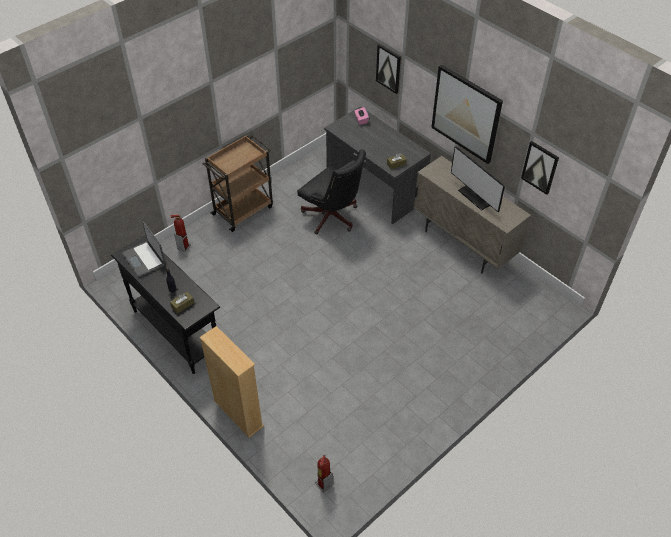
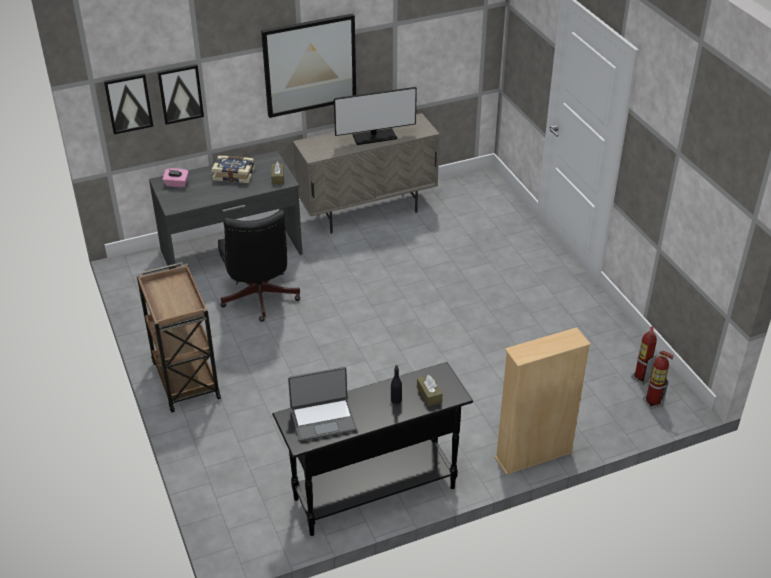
camera: 70 degrees left, 10 degrees down
fire extinguisher [171,214,191,252] -> fire extinguisher moved to [631,326,657,385]
black office chair [297,149,366,234] -> black office chair turned 105 degrees clockwise [218,210,300,322]
picture [521,141,559,195] -> picture moved to [104,73,153,135]
none -> book [211,156,255,183]

